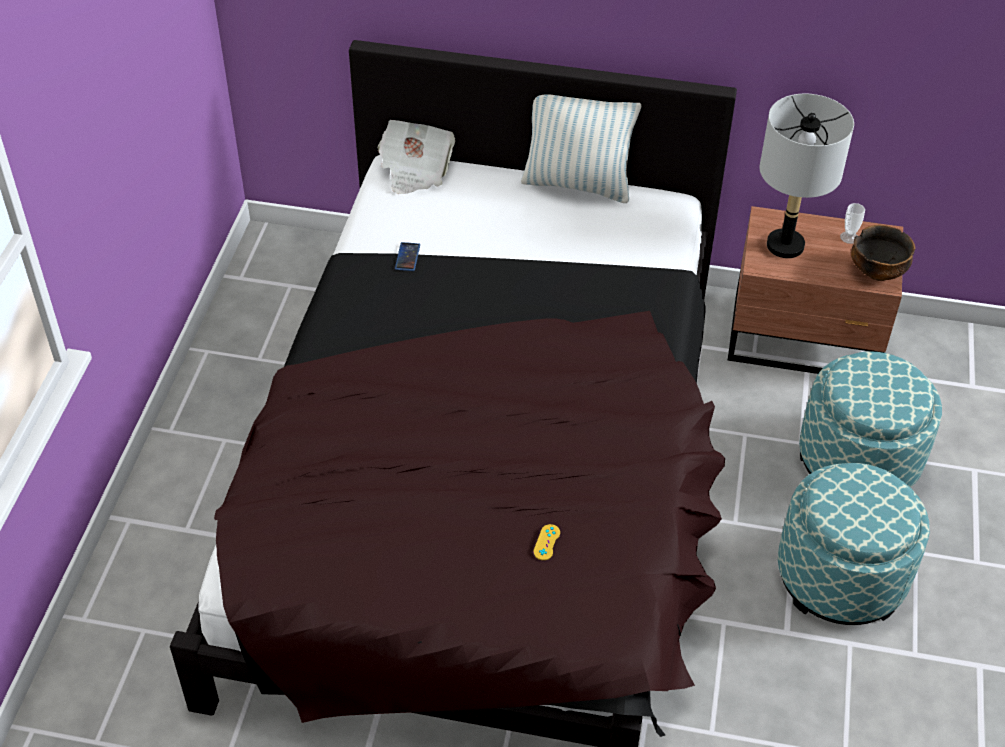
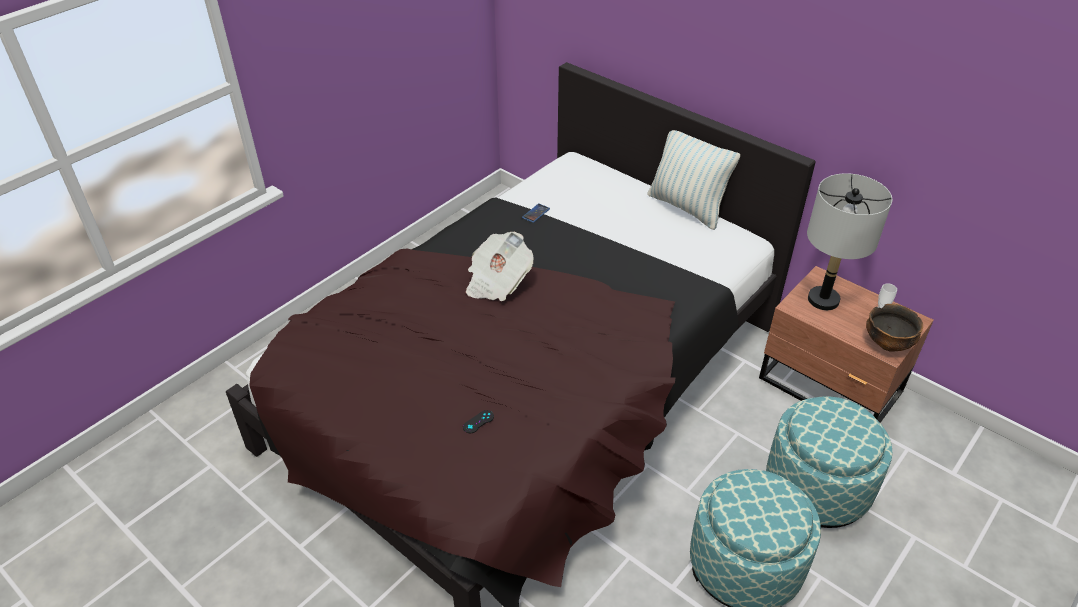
camera: 30 degrees right, 5 degrees down
newspaper [378,120,455,194] -> newspaper moved to [466,232,533,301]
yellow game controller [533,524,560,560] -> black game controller [463,410,494,433]

